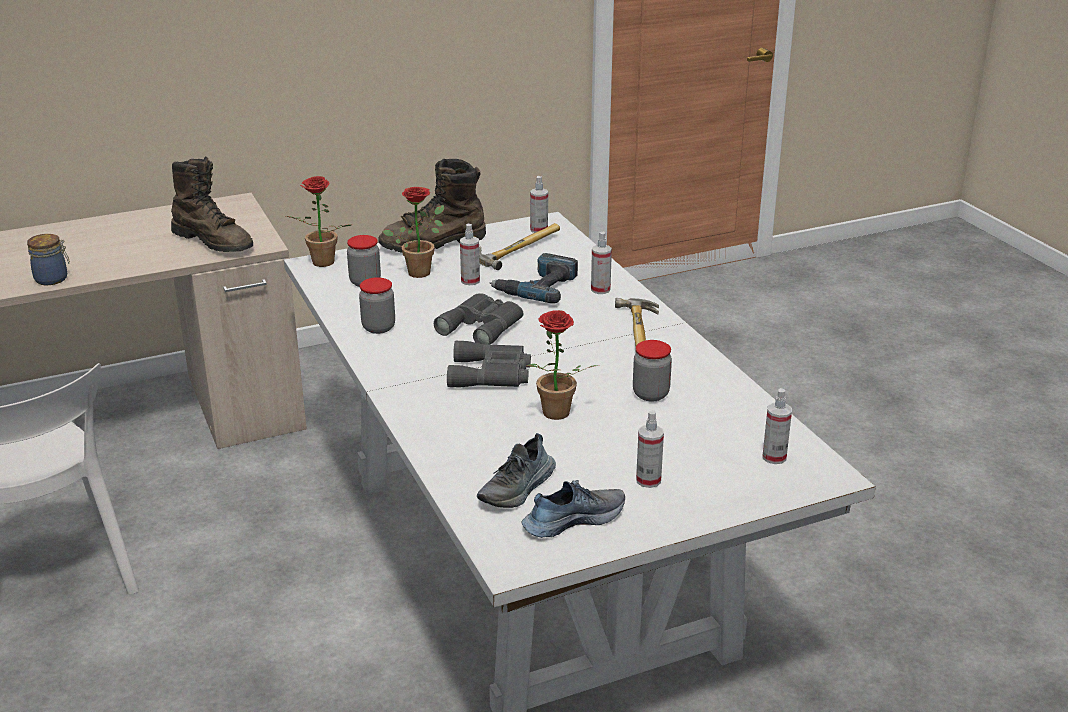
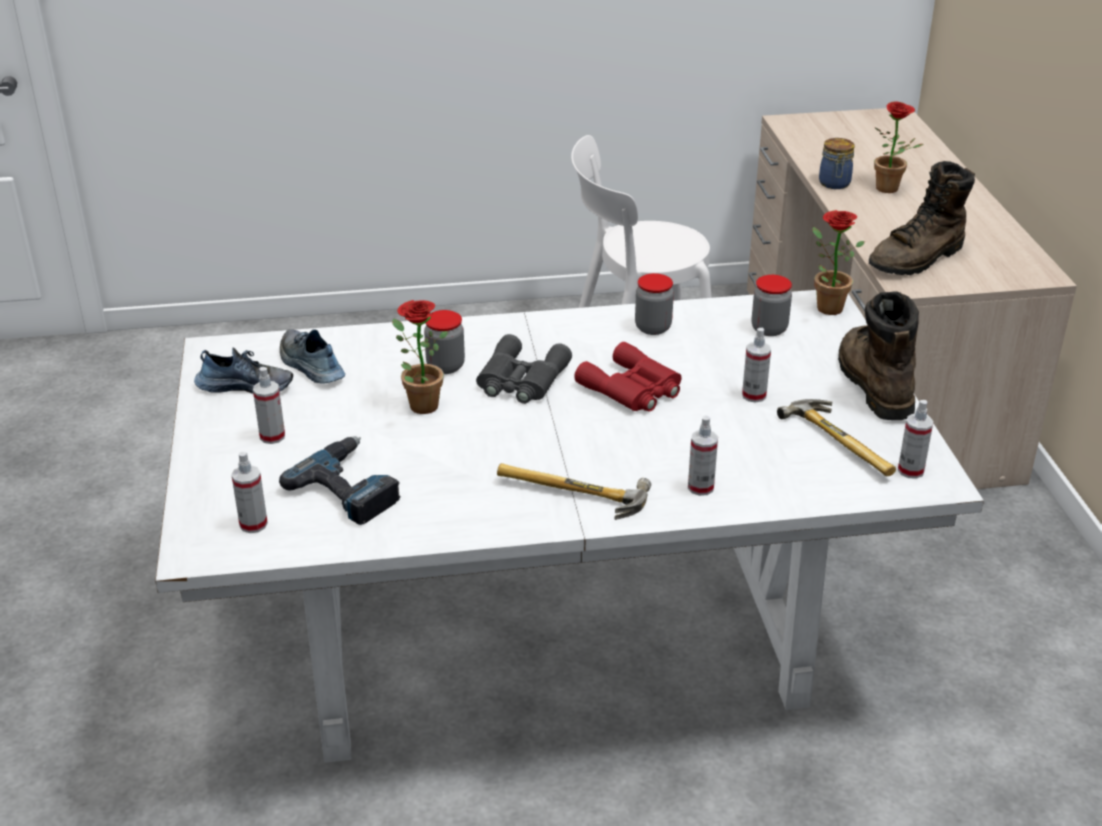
camera: 105 degrees right, 5 degrees up
potted plant [383,187,444,278] -> potted plant moved to [874,101,923,193]
grey binoculars [434,293,523,345] -> red binoculars [574,342,681,412]
power drill [489,253,578,304] -> power drill moved to [279,436,401,525]
shoe [522,480,625,538] -> shoe turned 75 degrees counterclockwise [194,347,293,394]
jar [633,340,672,402] -> jar moved to [424,310,465,374]

